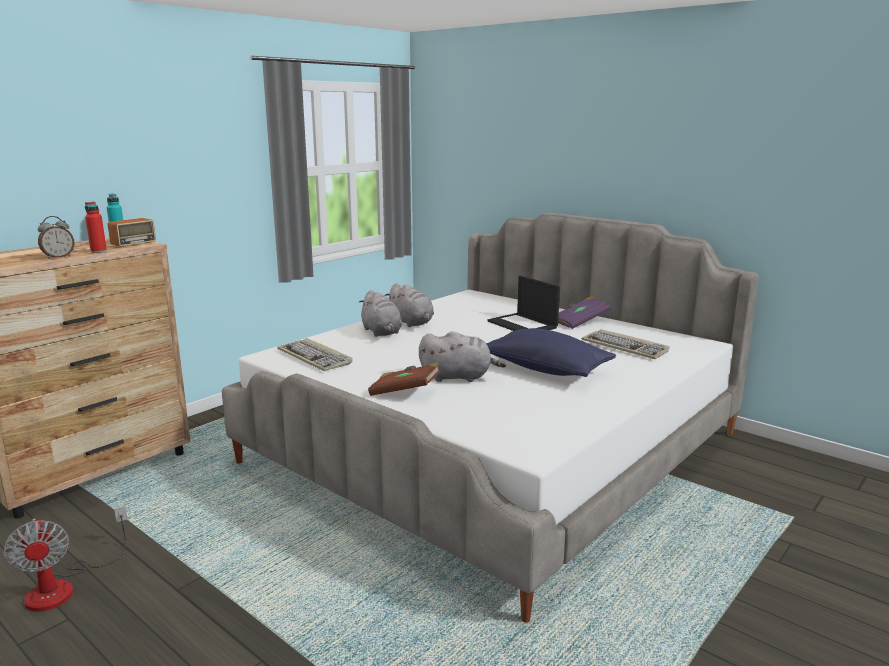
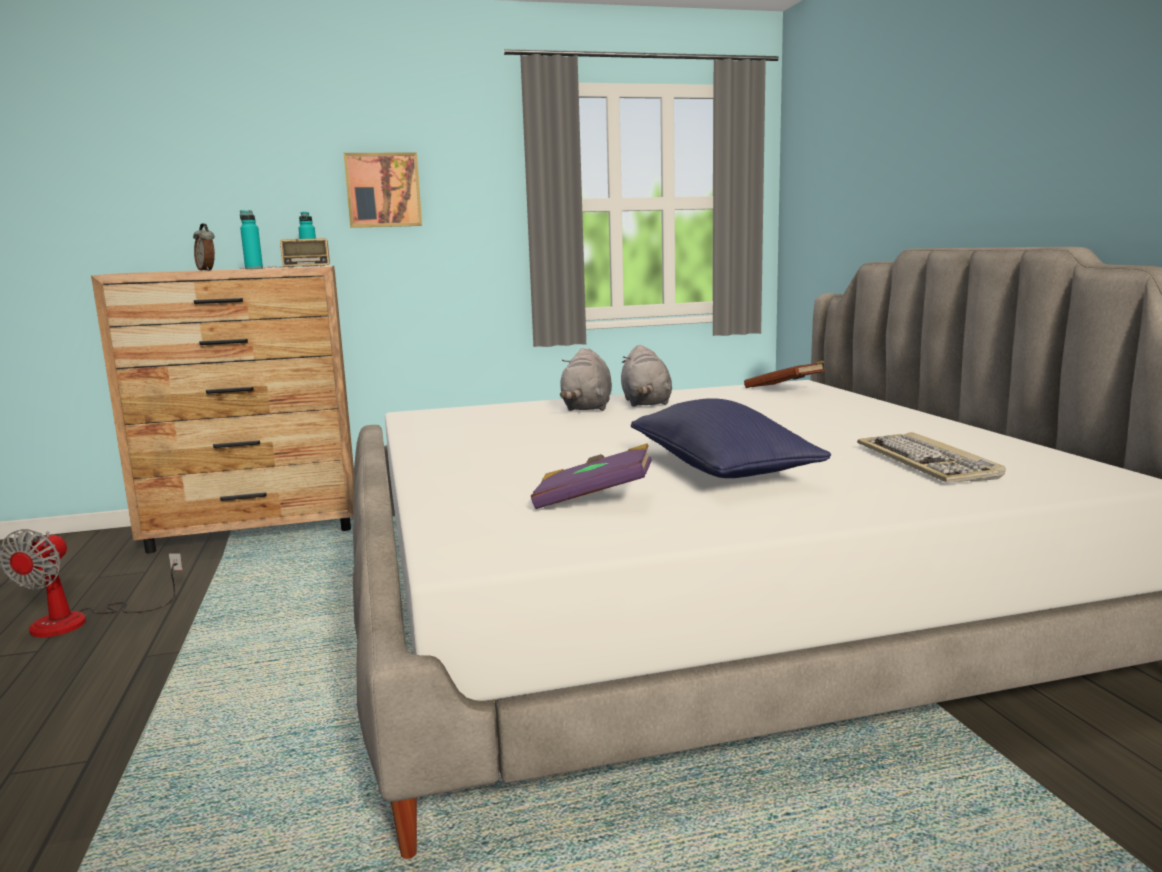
camera: 35 degrees right, 5 degrees down
alarm clock [38,216,74,259] -> alarm clock turned 60 degrees clockwise [193,223,215,271]
red bottle [85,202,107,253] -> turquoise bottle [240,210,263,269]
keyboard [277,338,352,371] -> none
brown book [368,363,441,396] -> brown book moved to [744,361,825,388]
grey plush toy [419,331,506,382] -> none
laptop [488,275,560,331] -> none
purple book [558,296,610,329] -> purple book moved to [531,443,652,509]
none -> picture [344,152,422,228]

